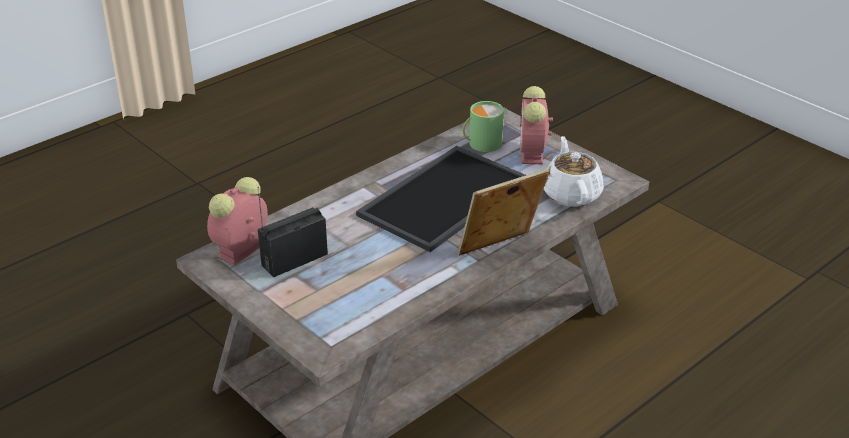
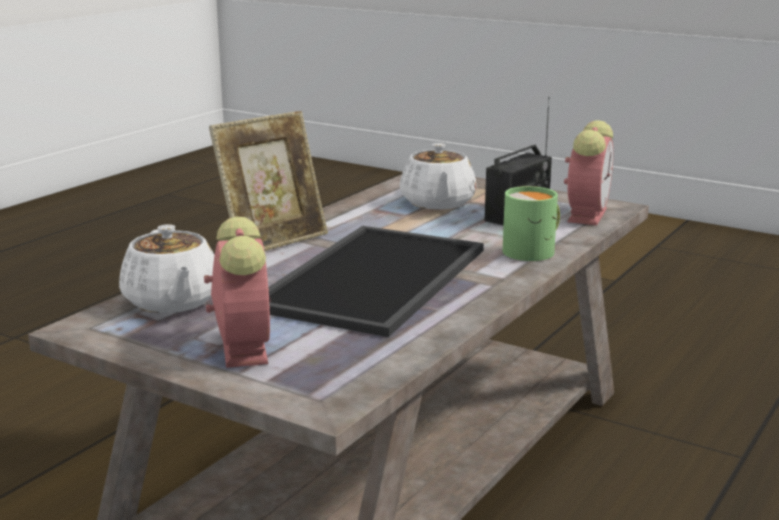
camera: 165 degrees right, 15 degrees down
green mug [463,101,504,152] -> green mug moved to [503,186,560,261]
none -> white teapot [399,143,476,210]

